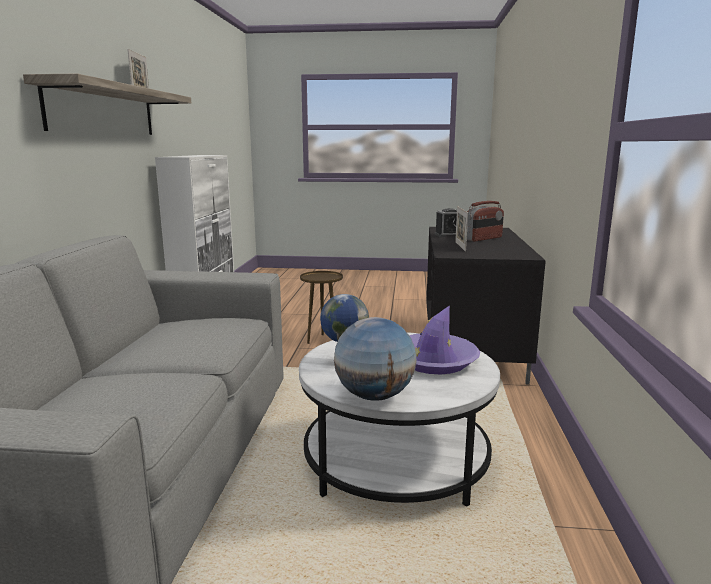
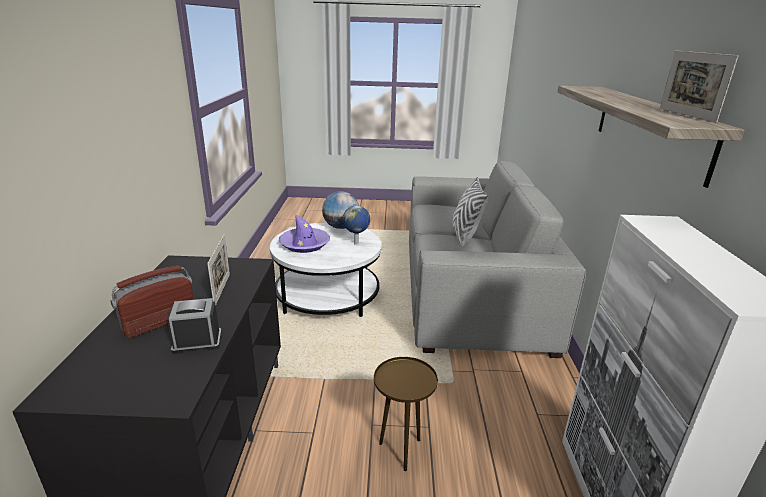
camera: 175 degrees right, 10 degrees up
none -> white pillow [453,177,488,247]

